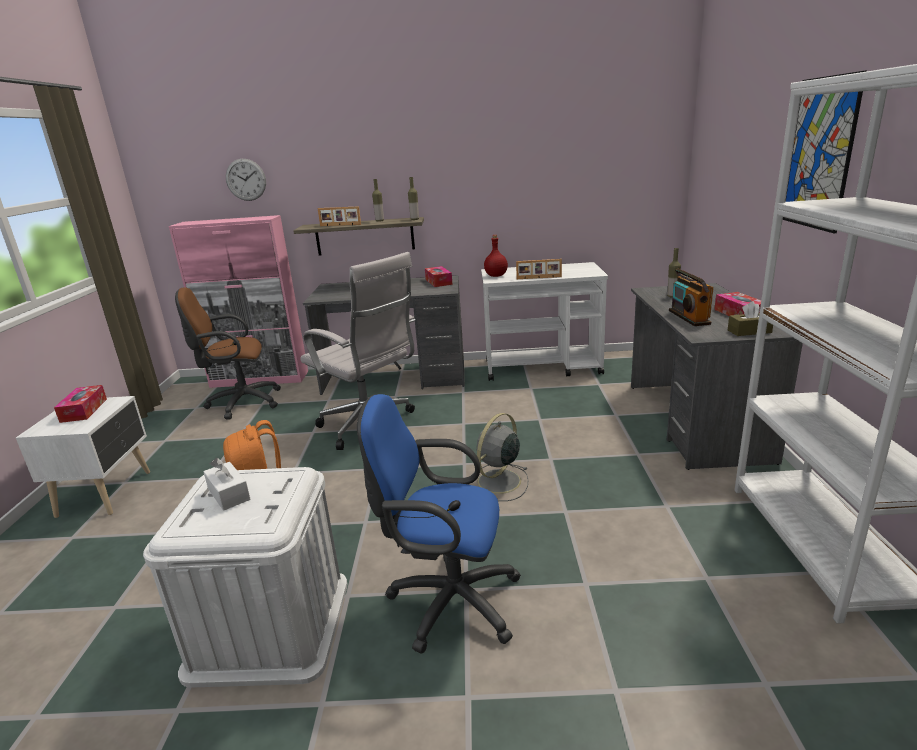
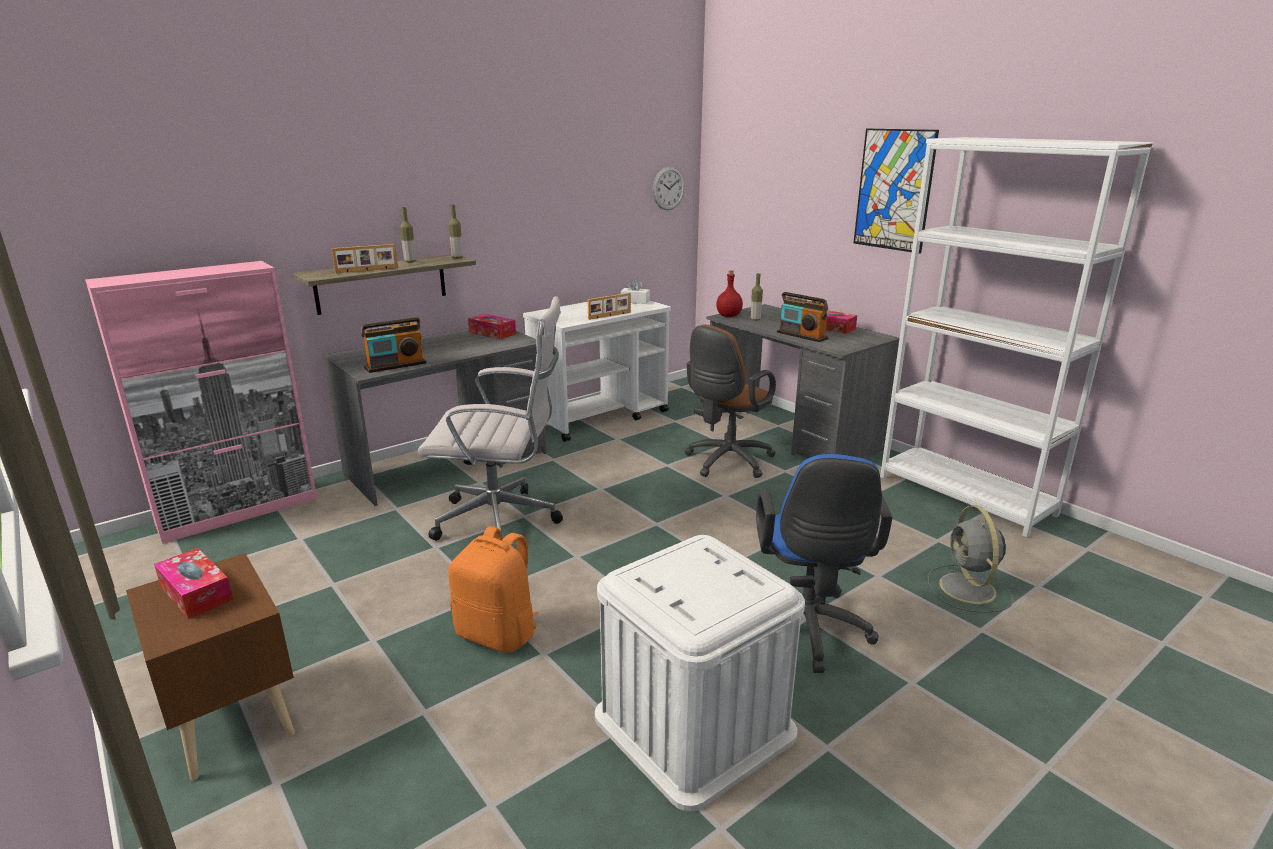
camera: 40 degrees left, 0 degrees up
white nightstand [16,396,150,518] -> brown nightstand [126,553,295,780]
brown office chair [175,287,281,419] -> brown office chair moved to [684,324,776,478]
white tissue box [204,458,250,511] -> white tissue box moved to [621,279,650,304]
wall clock [226,159,266,201] -> wall clock moved to [652,167,685,210]
blue office chair [357,394,521,654] -> blue office chair turned 60 degrees counterclockwise [756,454,892,673]
grey fan [470,413,528,501] -> grey fan moved to [928,505,1014,613]
red bottle [484,235,508,277] -> red bottle moved to [716,270,743,317]
brown tissue box [728,301,773,336] -> none
none -> radio [361,317,426,373]

